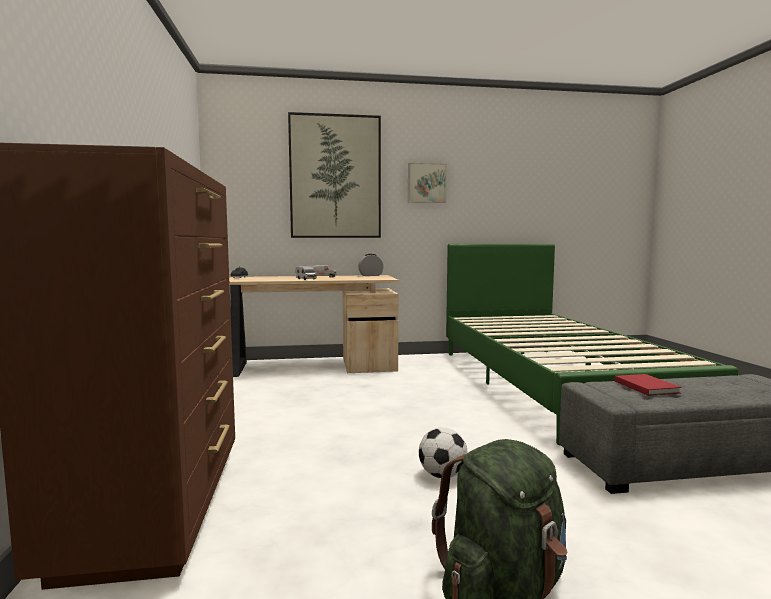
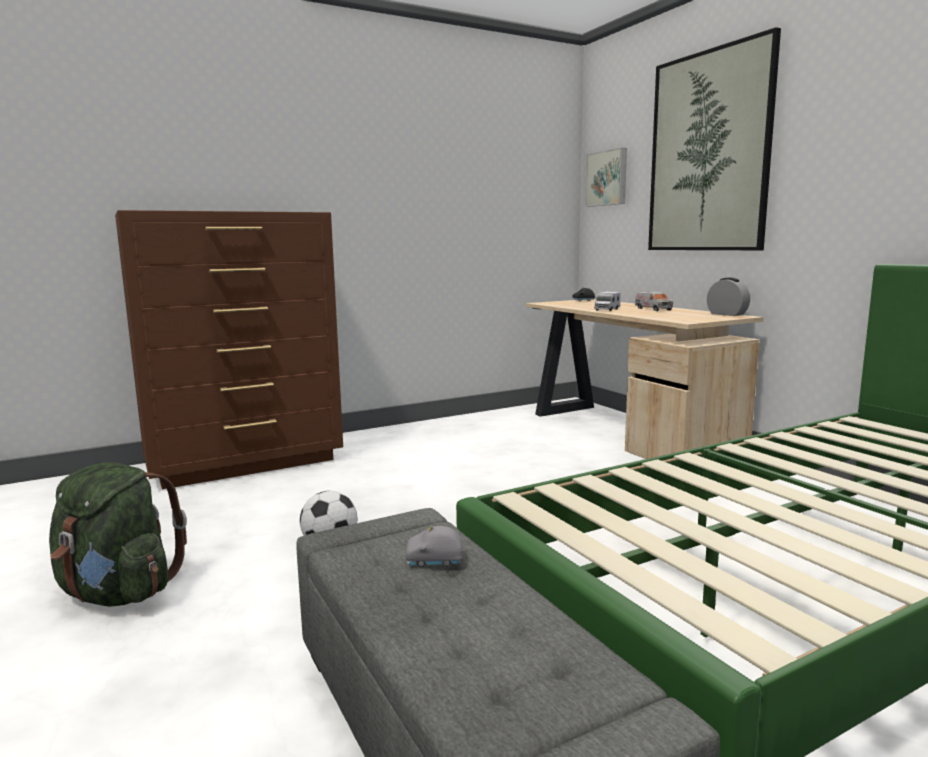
camera: 70 degrees right, 5 degrees up
picture [408,163,447,203] -> picture moved to [586,148,627,207]
red book [615,374,681,396] -> grey toy car [405,525,462,567]

